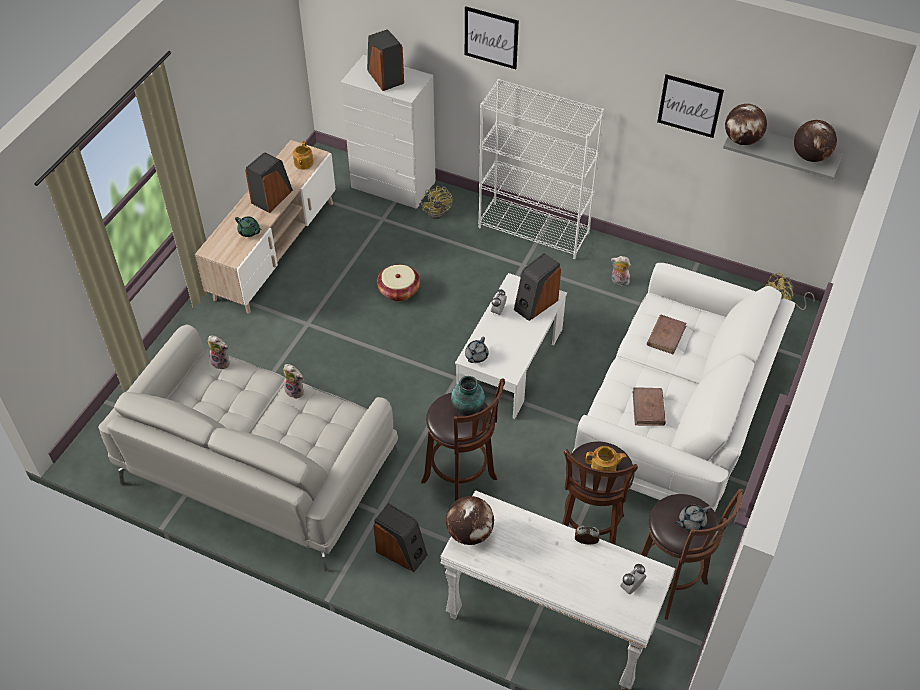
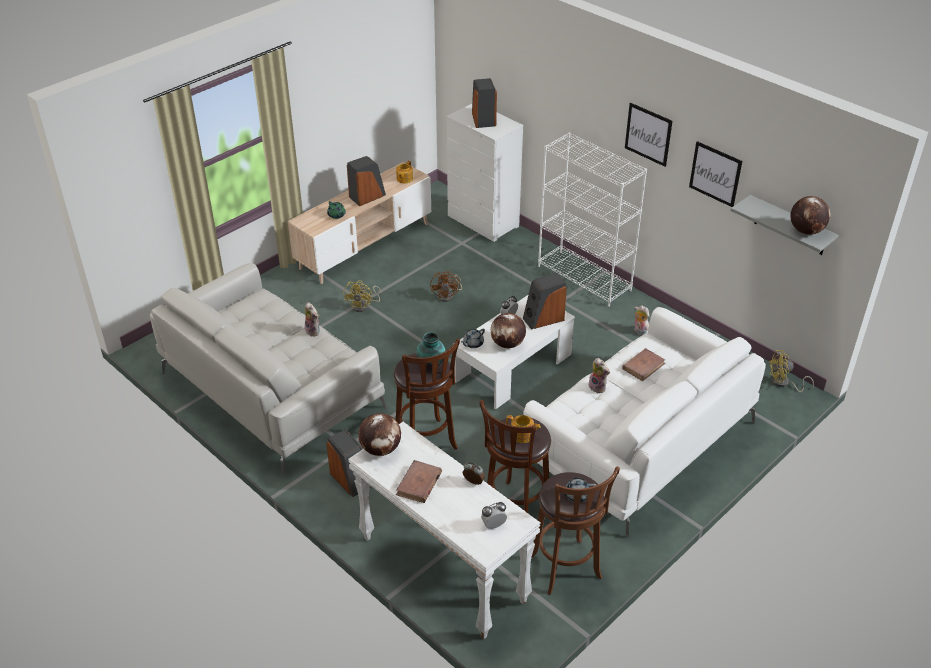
camera: 20 degrees right, 10 degrees down
plush toy [208,335,230,370] -> plush toy moved to [588,358,610,393]
basket [377,264,420,301] -> brown fan [430,270,462,302]
yellow fan [421,186,453,219] -> yellow fan moved to [343,280,381,312]
picture [465,6,519,69] -> picture moved to [625,103,672,167]
brown book [633,387,666,426] -> brown book moved to [396,460,442,503]
globe [725,104,767,145] -> globe moved to [491,313,526,348]

